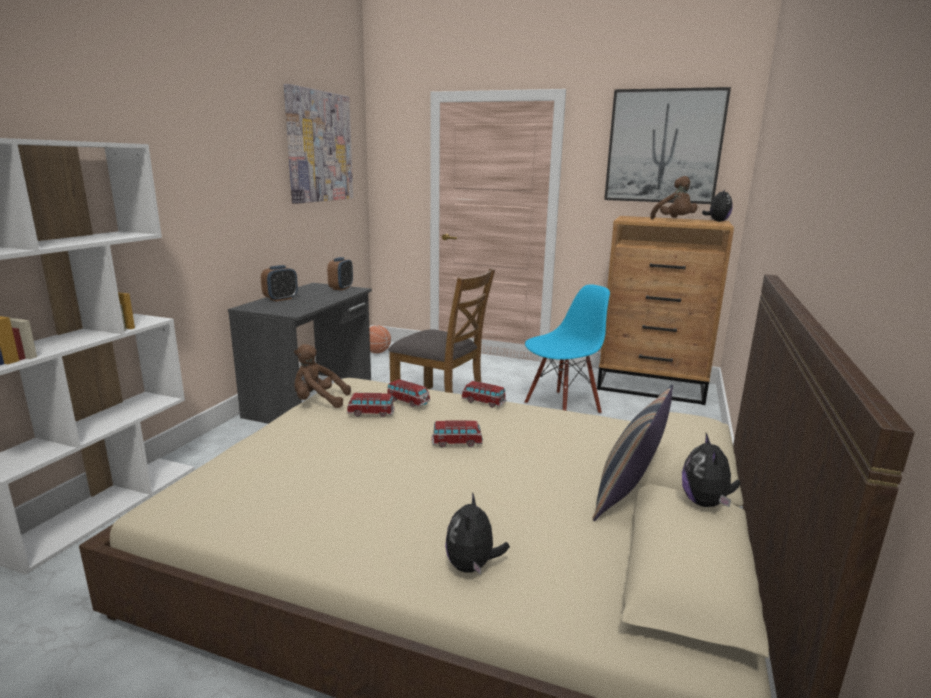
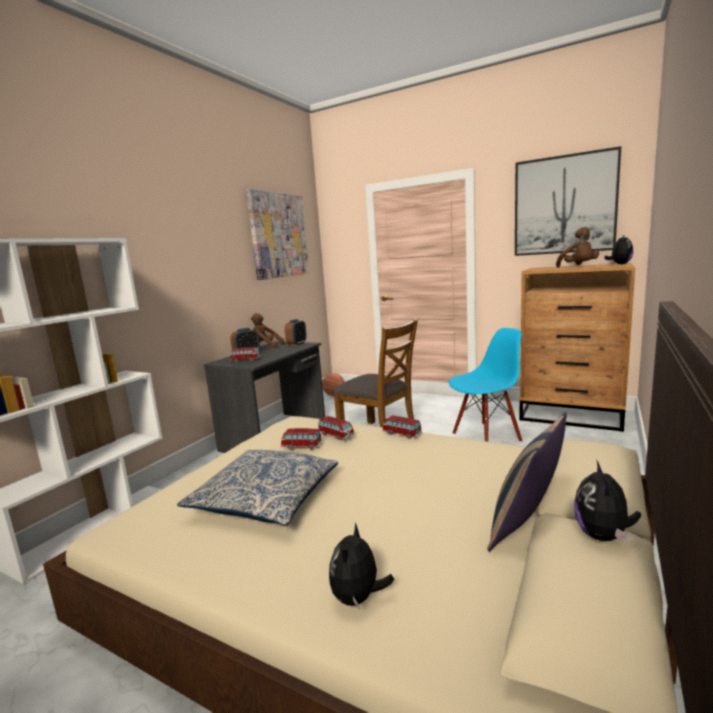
camera: 10 degrees right, 5 degrees down
brown plush toy [294,344,351,408] -> brown plush toy moved to [251,313,284,348]
toy car [432,420,483,447] -> toy car moved to [230,347,260,362]
none -> pillow [177,450,338,526]

